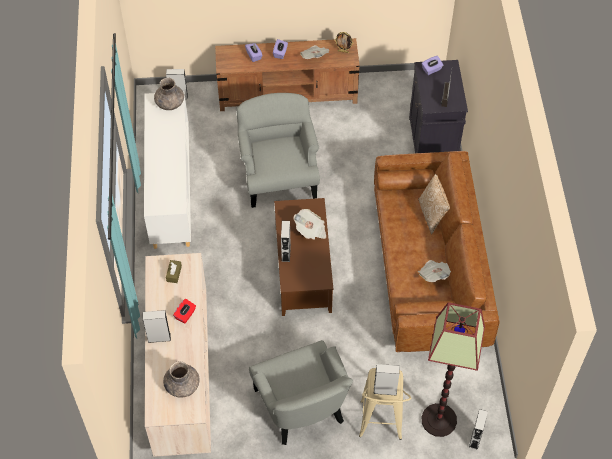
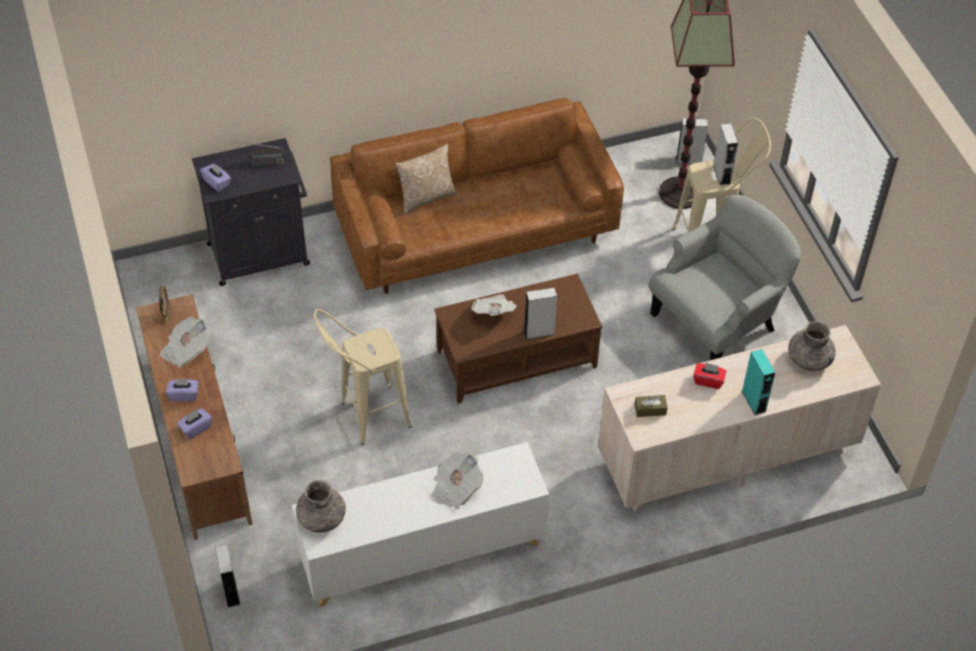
camera: 105 degrees left, 5 degrees down
grey speaker [143,310,171,343] -> turquoise speaker [742,349,775,415]
grey armchair [237,93,320,208] -> beige stool [314,309,411,445]
newspaper [418,260,451,282] -> newspaper moved to [430,453,483,510]

